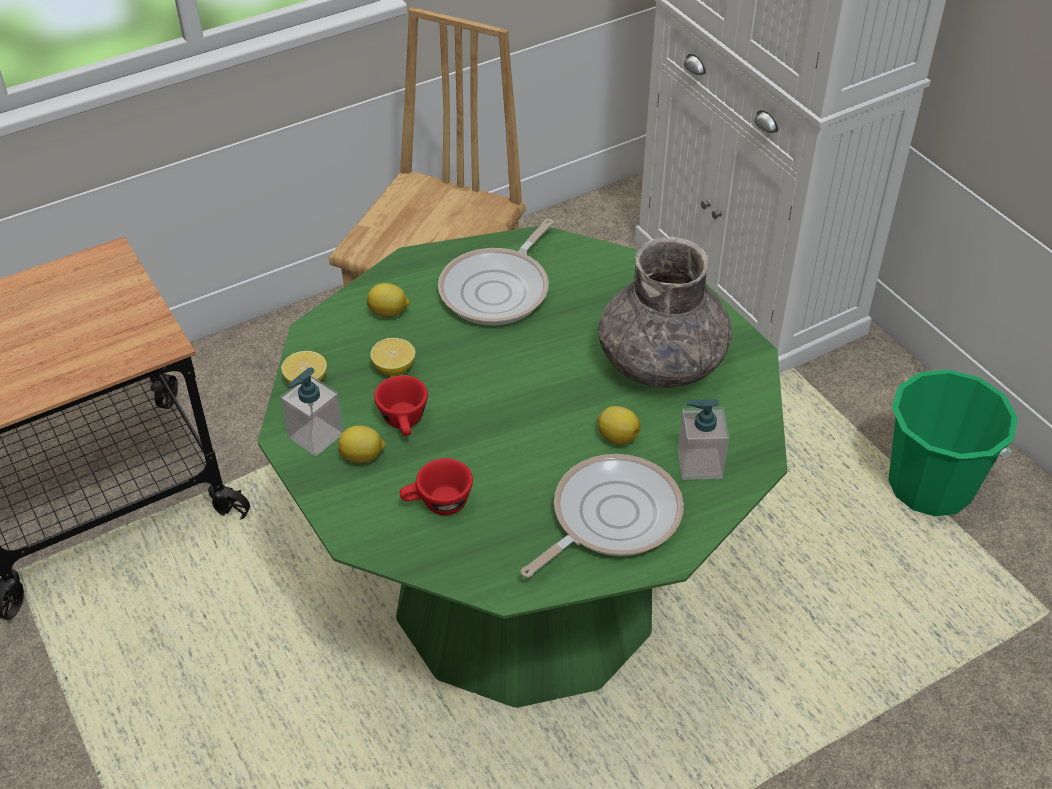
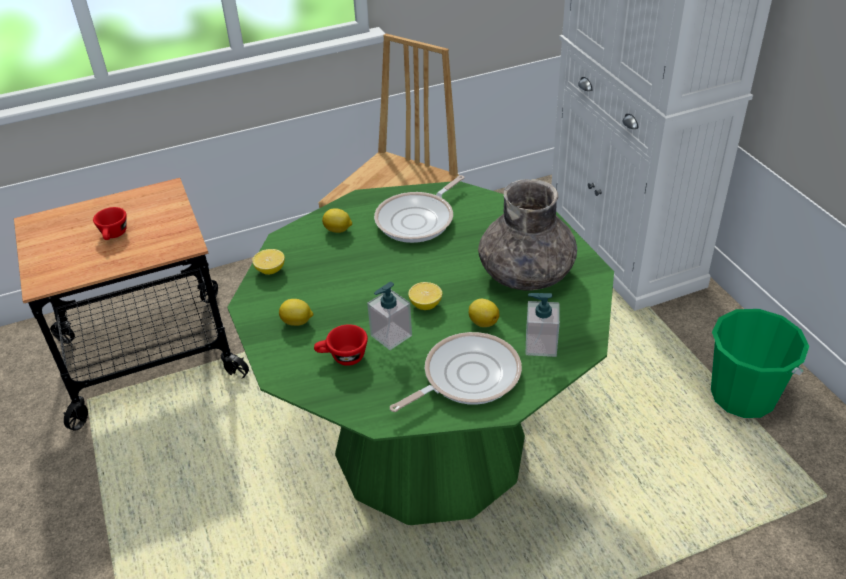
camera: 10 degrees right, 5 degrees down
soap dispenser [280,367,344,456] -> soap dispenser moved to [367,282,412,350]
lemon [370,338,416,376] -> lemon moved to [408,282,442,310]
red cup [374,375,428,435] -> red cup moved to [93,207,127,240]

